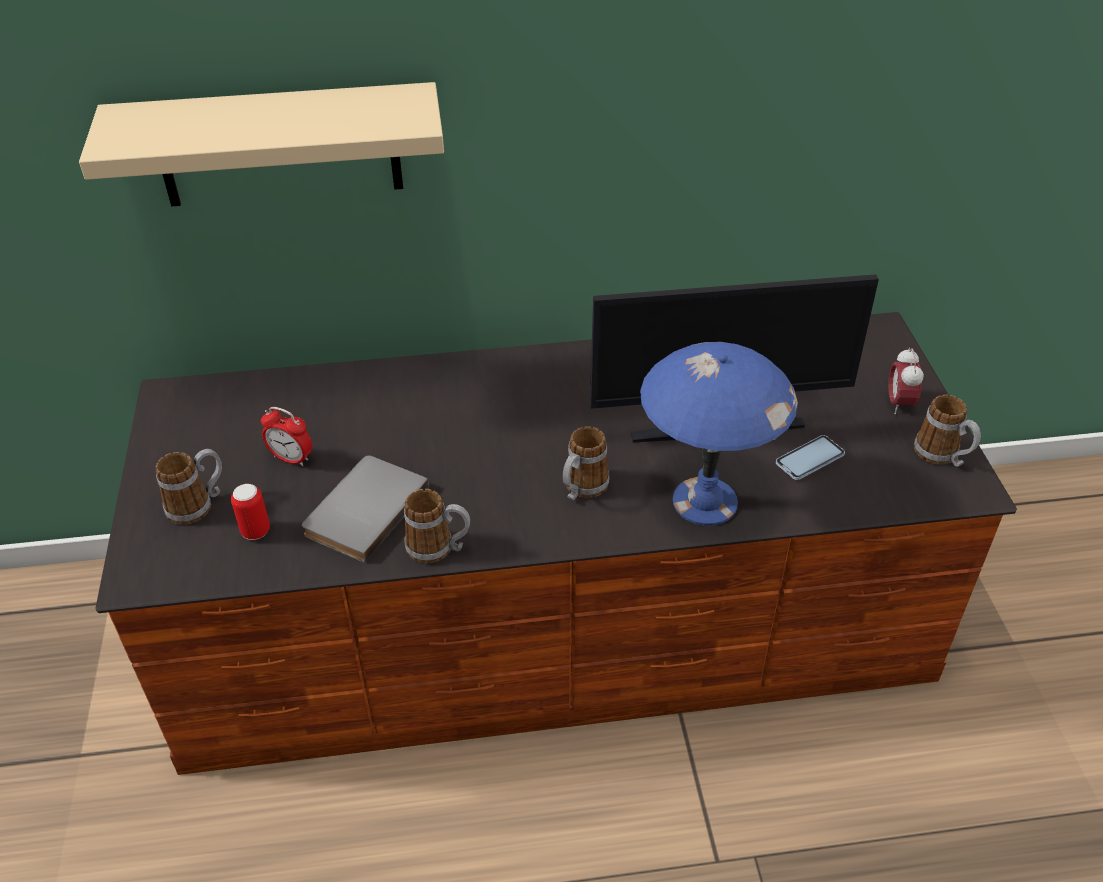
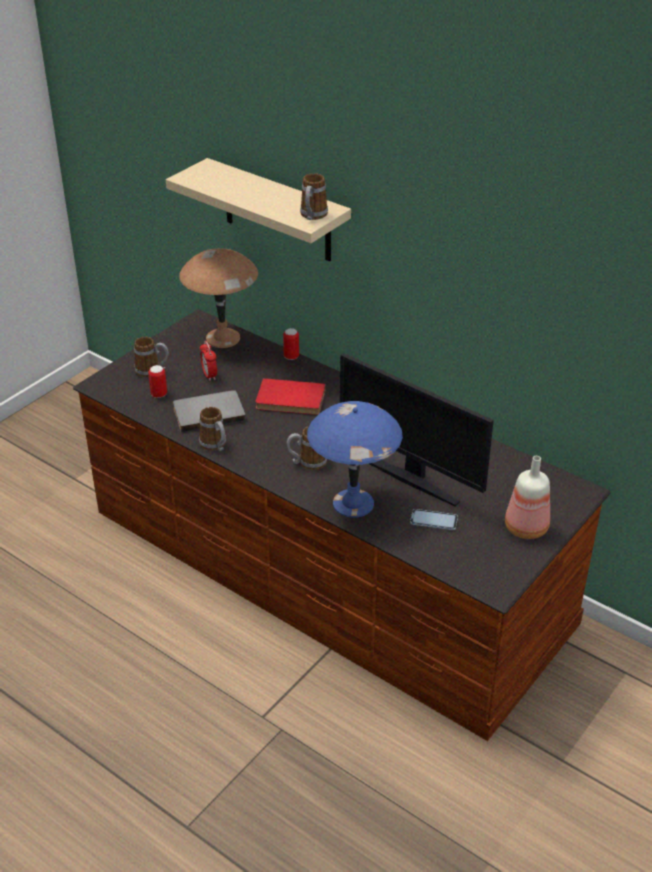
camera: 45 degrees right, 5 degrees down
alarm clock [888,347,924,414] -> bottle [505,456,550,539]
mug [914,395,981,466] -> mug moved to [300,173,328,220]
none -> brown table lamp [179,248,258,348]
none -> red book [256,378,326,415]
none -> can [283,328,299,360]

